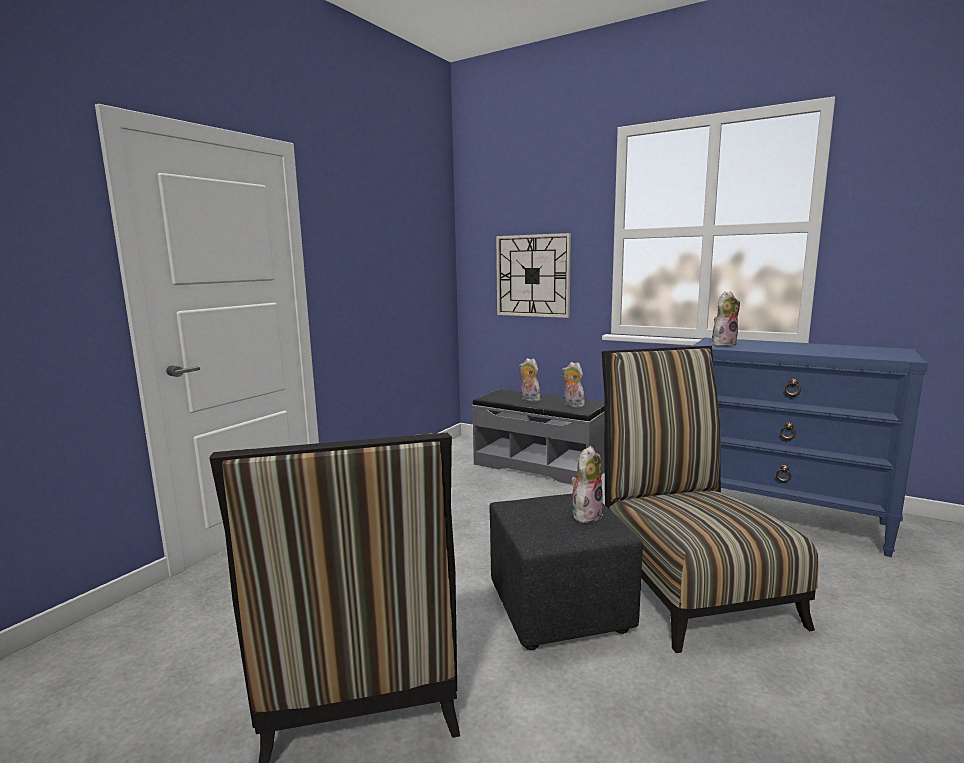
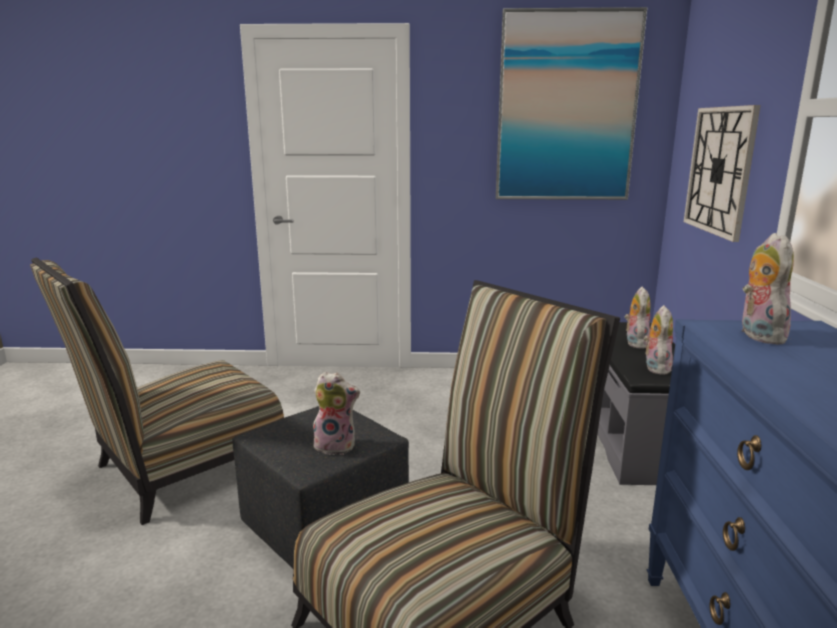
camera: 60 degrees right, 5 degrees up
plush toy [712,291,740,346] -> plush toy turned 120 degrees counterclockwise [742,233,794,345]
none -> picture [496,7,647,200]

